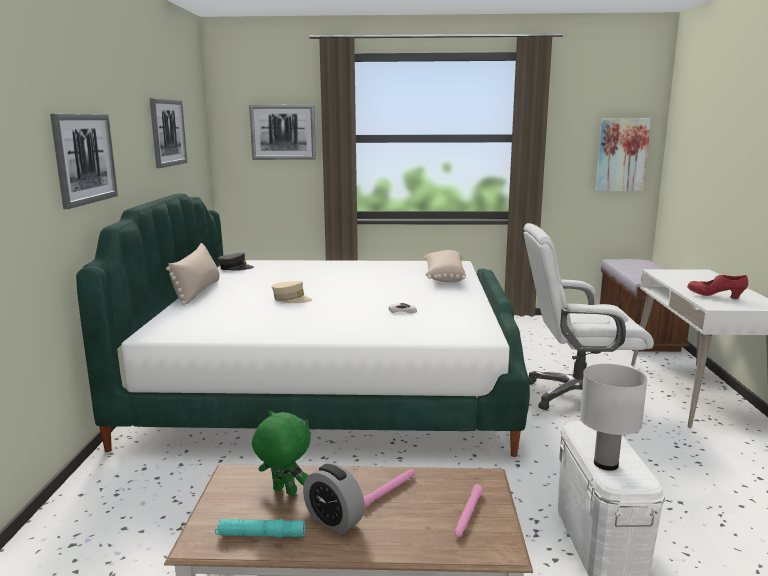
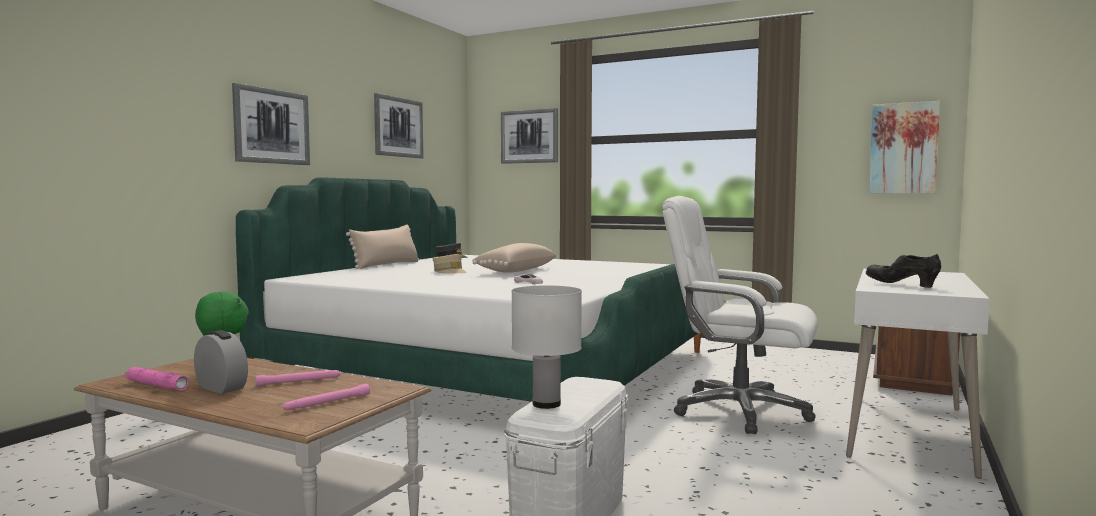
camera: 25 degrees right, 10 degrees down
turquoise flashlight [215,519,305,537] -> pink flashlight [125,367,189,390]
alarm clock [303,464,365,534] -> alarm clock turned 150 degrees clockwise [194,330,248,394]
beige pillow [424,250,466,282] -> beige pillow moved to [472,243,556,273]
red shoe [687,275,748,299] -> black shoe [866,254,941,288]

